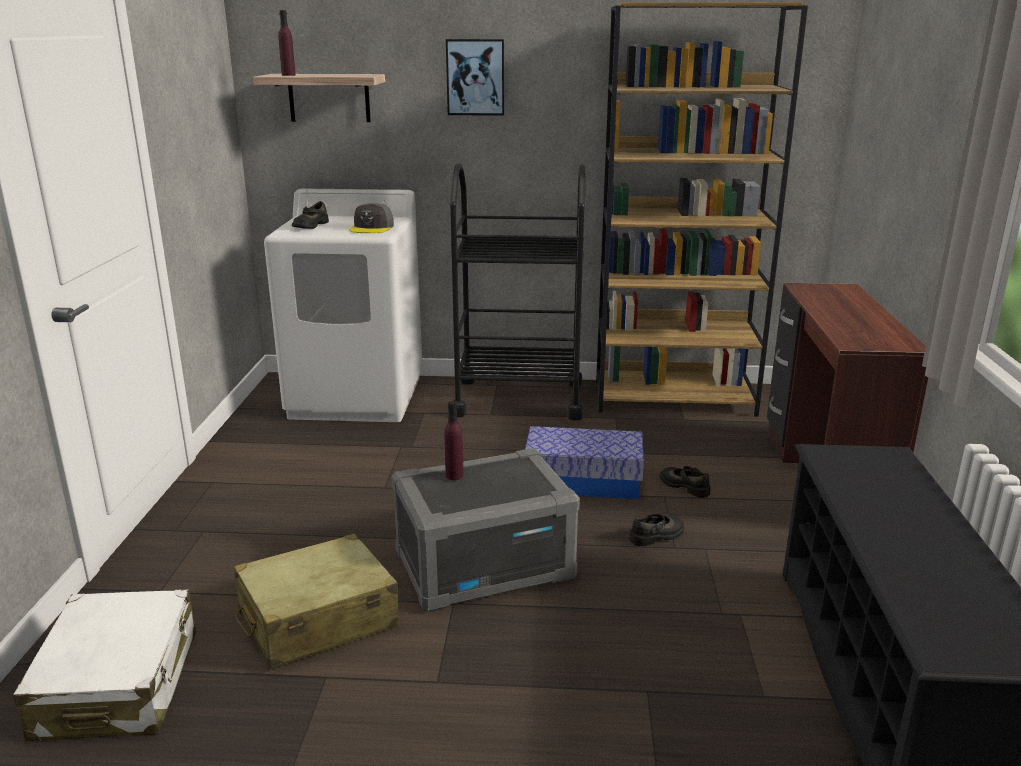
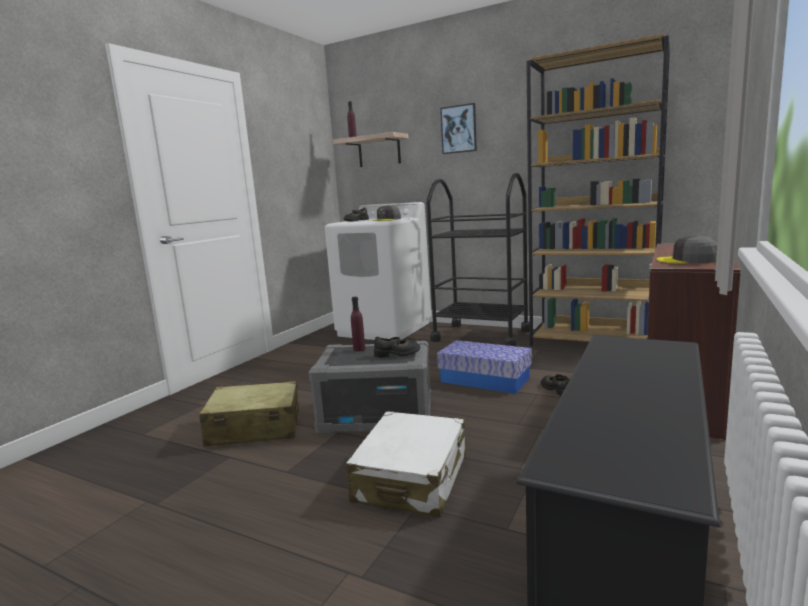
camera: 25 degrees right, 10 degrees down
white suitcase [13,589,196,741] -> white suitcase moved to [346,411,466,518]
black shoe [630,514,685,546] -> black shoe moved to [374,336,420,358]
none -> grey cap [657,235,717,263]

